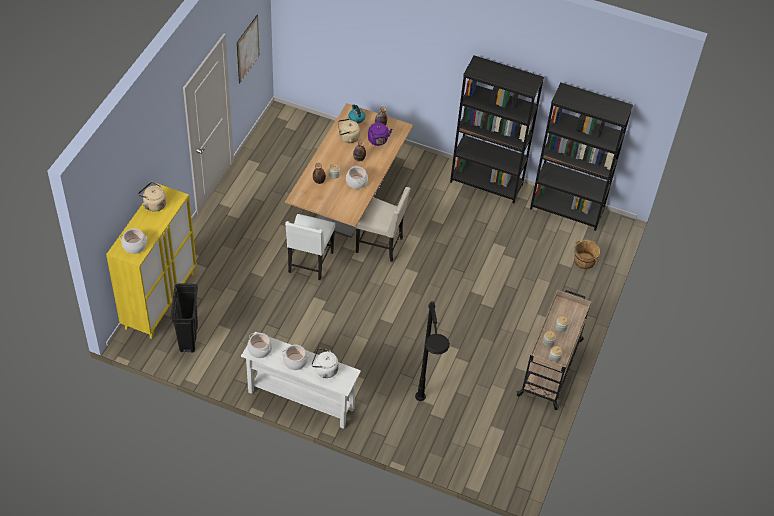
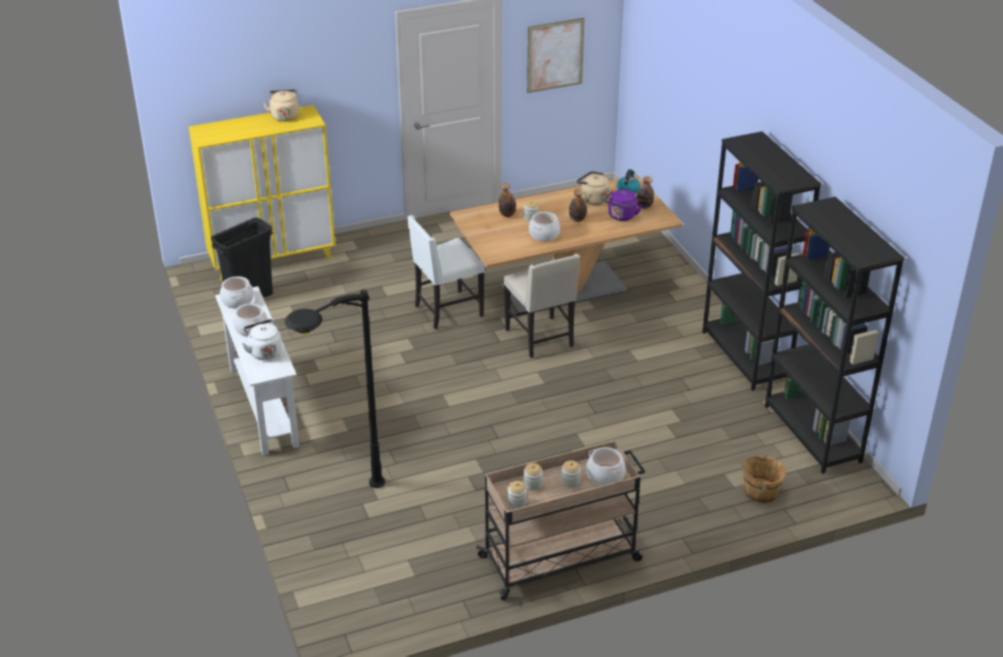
camera: 50 degrees right, 15 degrees down
cooking pot [120,228,147,254] -> cooking pot moved to [586,447,626,486]

